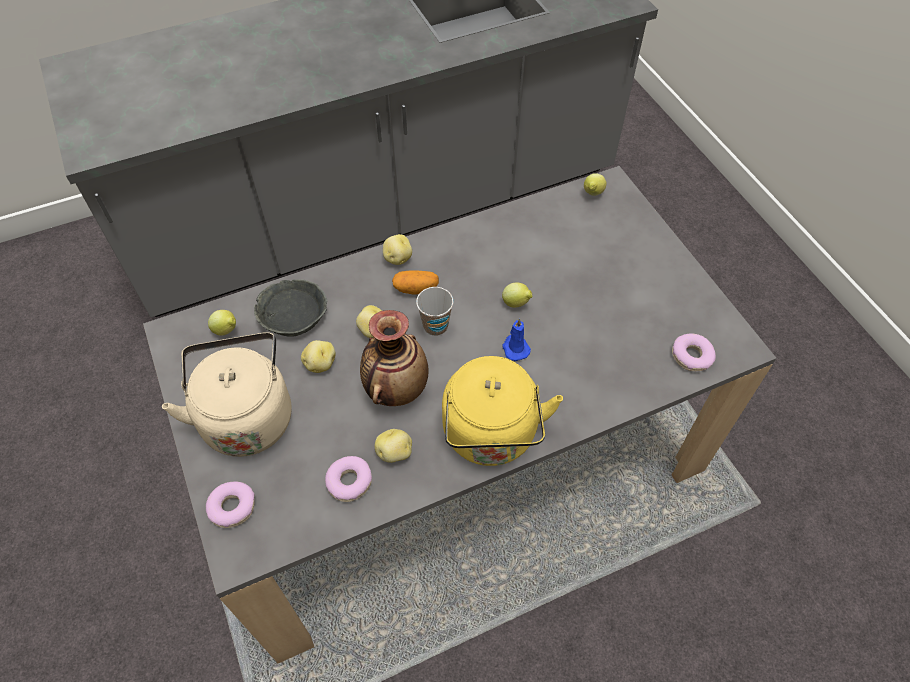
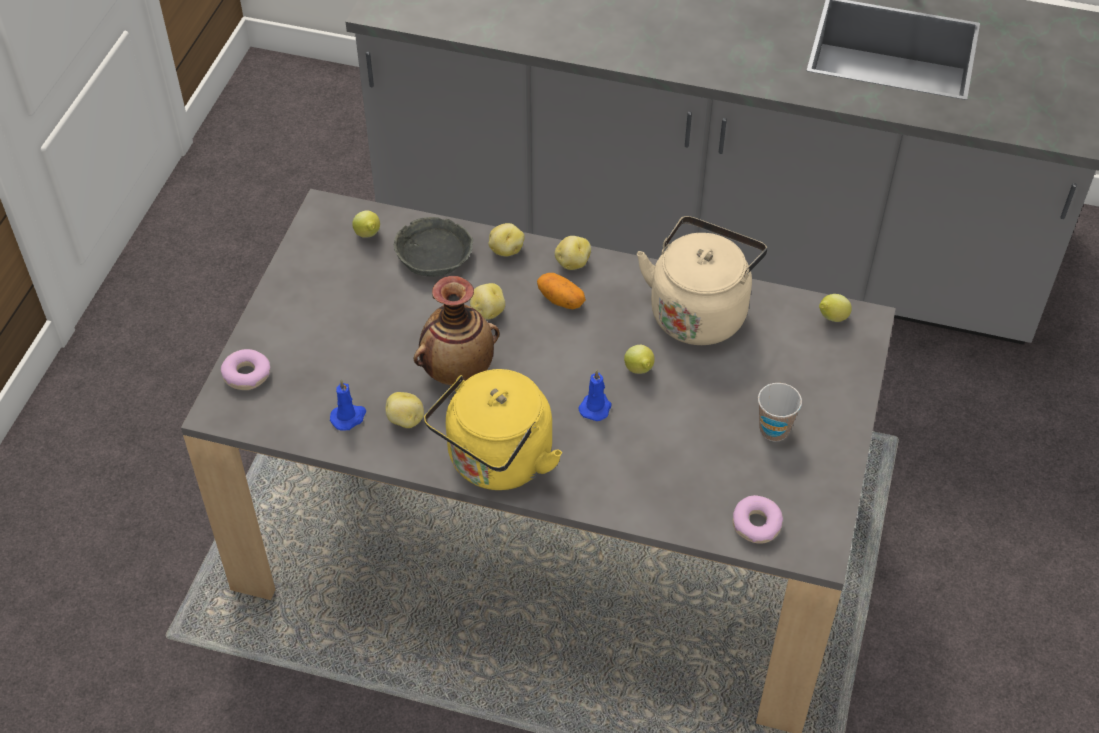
camera: 40 degrees right, 5 degrees down
beige kettle [162,332,291,457] -> beige kettle moved to [637,216,767,345]
potato [301,340,335,373] -> potato moved to [488,223,525,257]
donut [325,456,372,502] -> blue candle [330,379,366,431]
cup [416,287,454,336] -> cup moved to [758,383,802,442]

